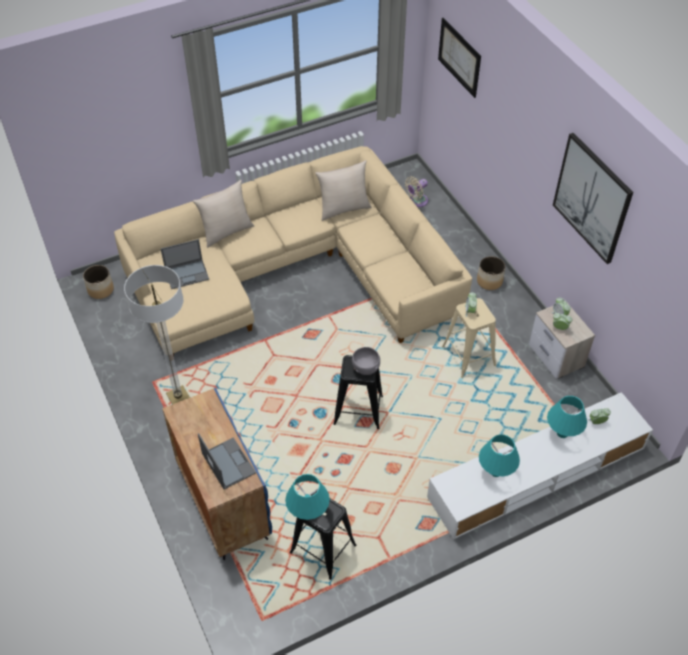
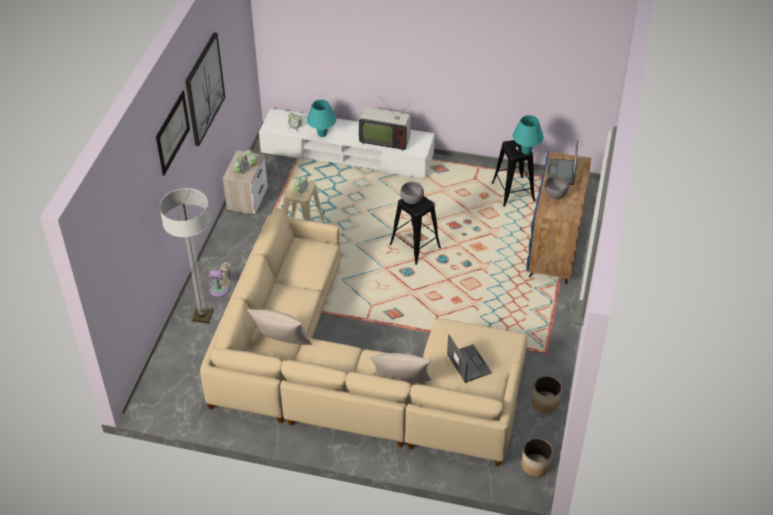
camera: 140 degrees left, 5 degrees down
floor lamp [124,265,190,405] -> floor lamp moved to [160,188,213,323]
laptop [161,239,209,289] -> laptop turned 45 degrees clockwise [447,334,492,383]
beige fan [405,176,428,207] -> beige fan moved to [209,262,231,297]
picture [438,18,481,98] -> picture moved to [156,90,190,176]
planter [477,256,506,290] -> planter moved to [532,376,562,412]
turquoise table lamp [479,434,520,477] -> television [359,98,411,151]
none -> grey bowl [544,176,569,199]

